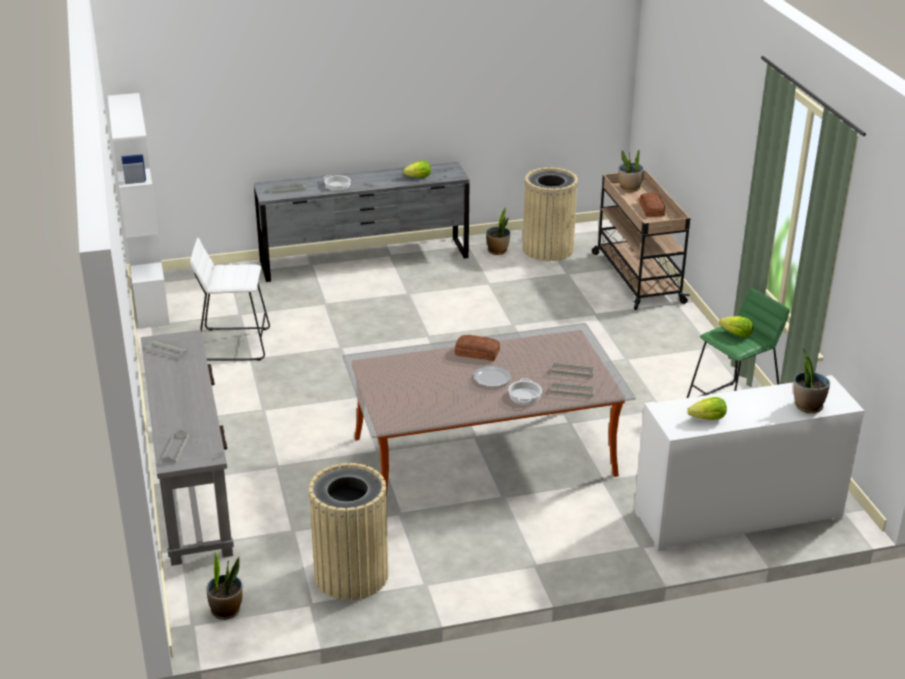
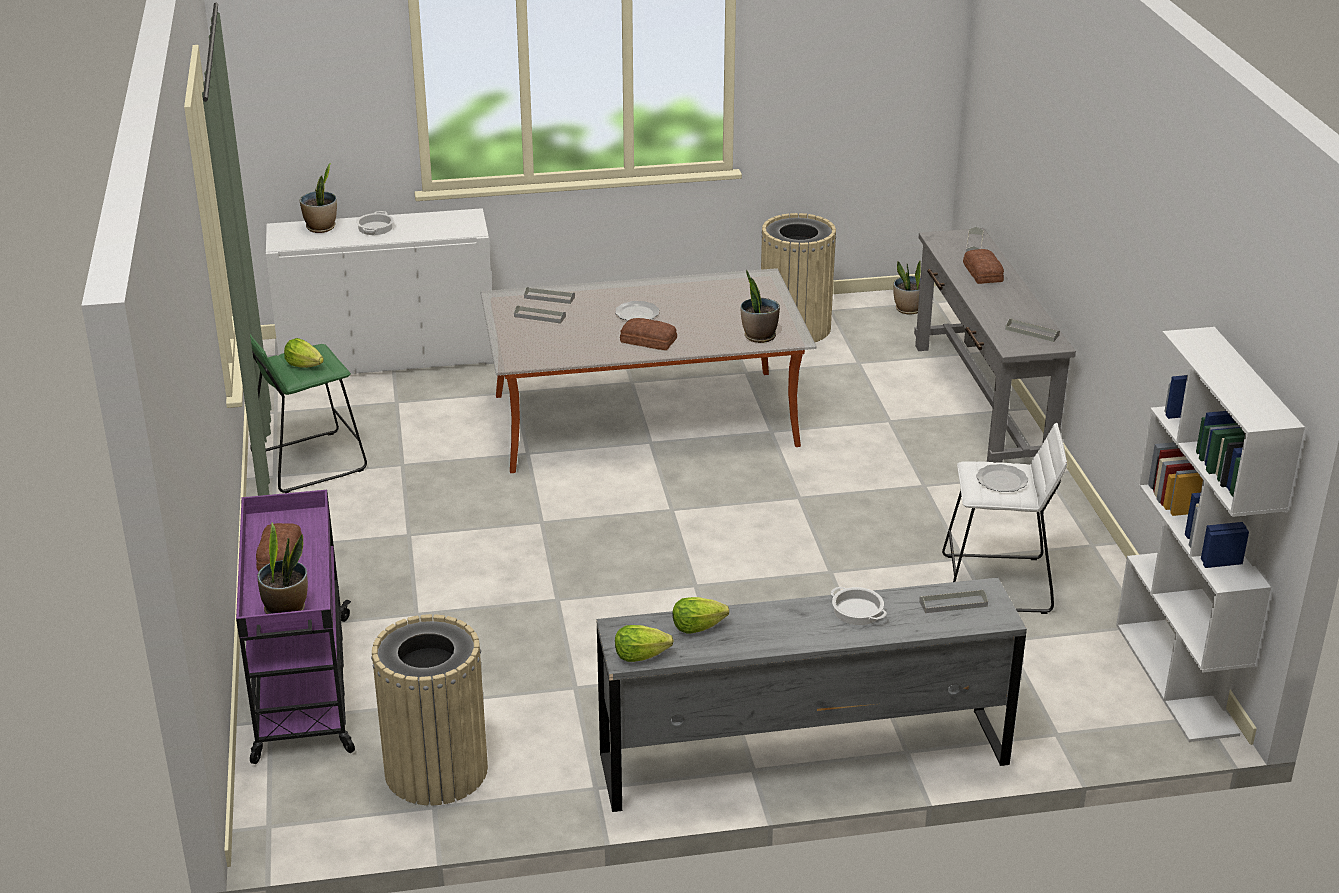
camera: 175 degrees left, 0 degrees up
potted plant [486,208,511,255] -> potted plant moved to [740,270,780,343]
cooking pot [508,378,542,404] -> cooking pot moved to [356,211,394,235]
beige cart [592,170,690,310] -> purple cart [236,490,355,764]
lettuce [687,397,727,420] -> lettuce moved to [615,625,674,662]
none -> bread [963,249,1004,284]
none -> plate [976,464,1028,492]

